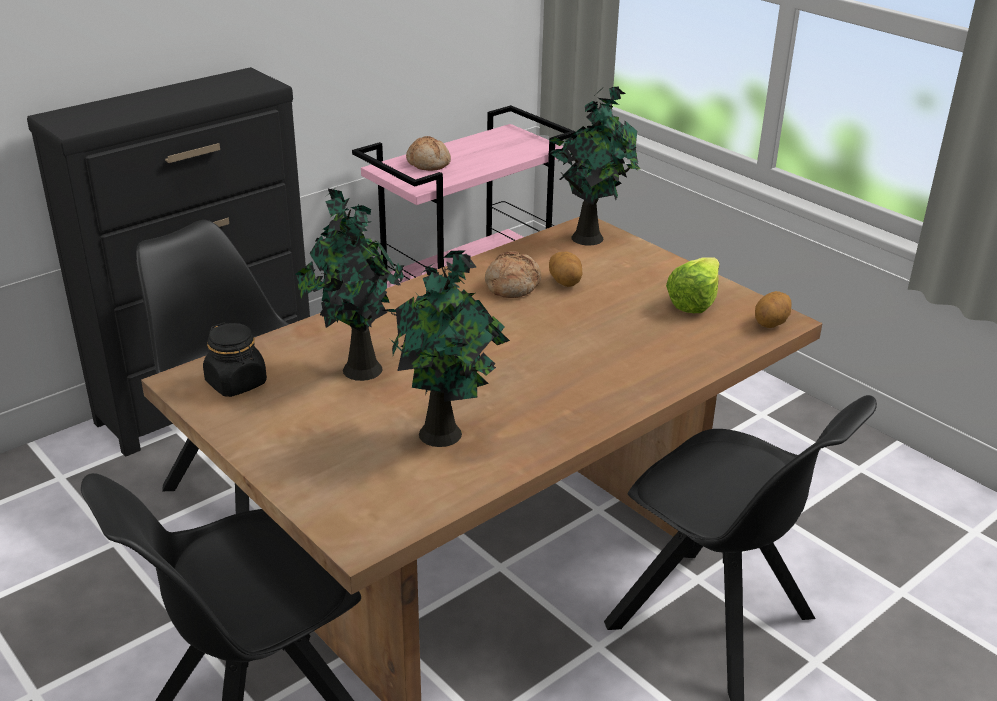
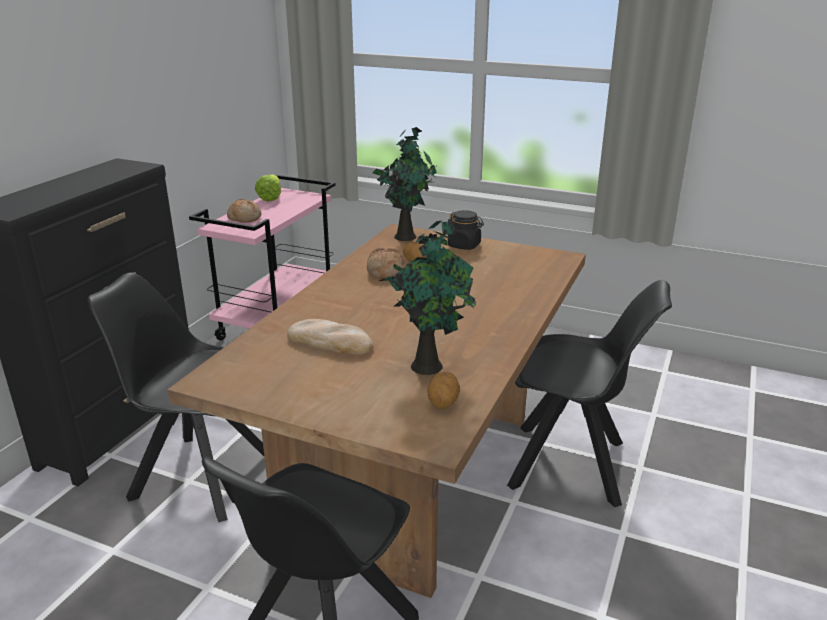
camera: 25 degrees left, 5 degrees down
black jar [203,322,267,397] -> black jar moved to [448,210,484,250]
potted plant [295,189,405,381] -> bread [287,319,373,355]
lettuce [666,257,720,313] -> lettuce moved to [255,174,281,202]
potato [755,291,792,328] -> potato moved to [427,372,460,409]

